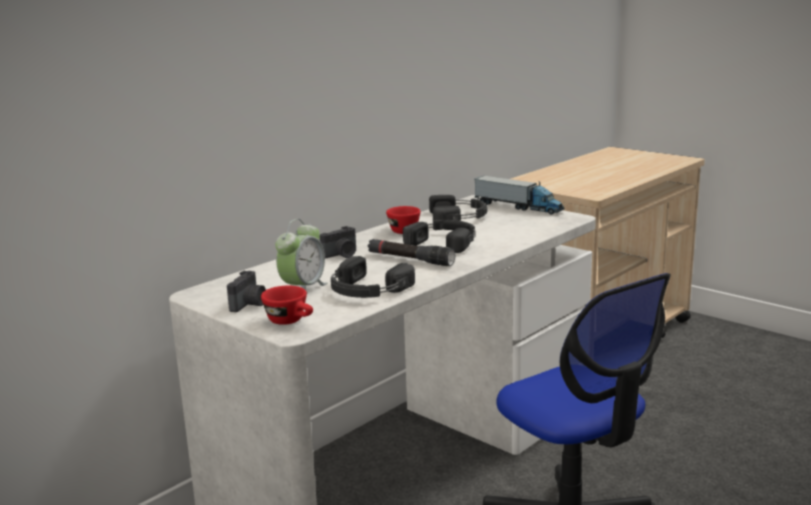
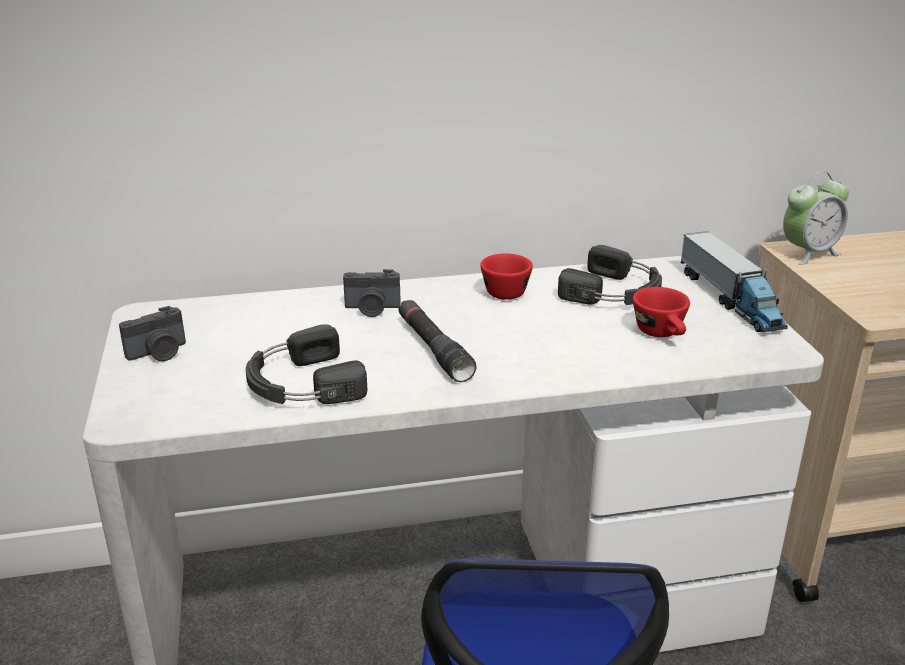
camera: 35 degrees right, 10 degrees up
red cup [261,286,313,325] -> red cup moved to [633,287,690,337]
alarm clock [275,219,327,290] -> alarm clock moved to [783,172,849,265]
black headphones [403,220,476,253] -> none

